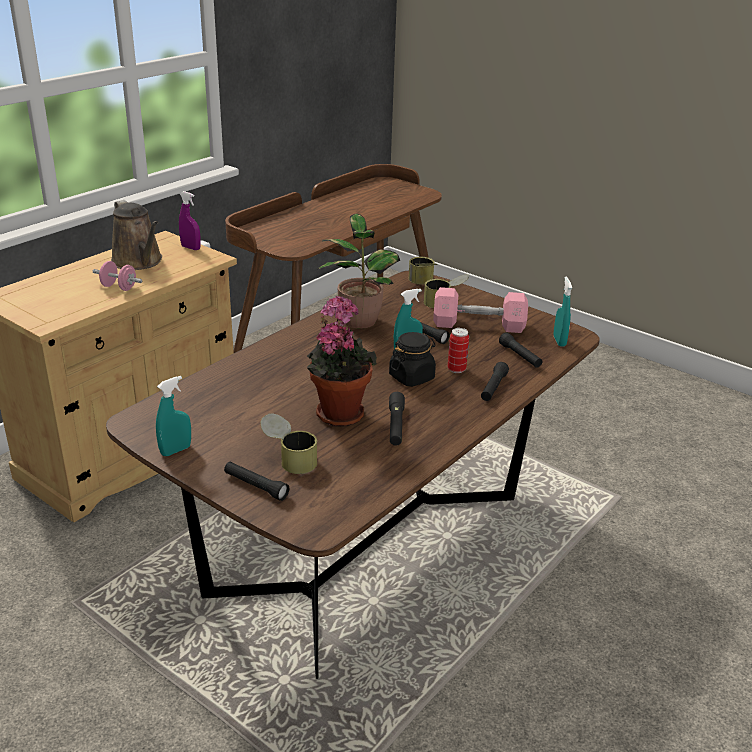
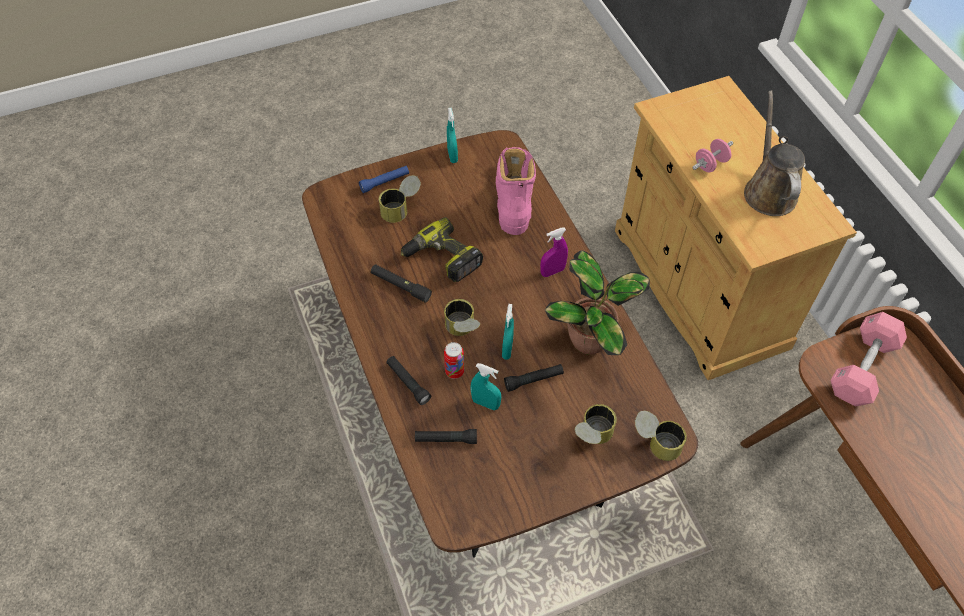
camera: 120 degrees right, 25 degrees up
brown watering can [111,200,162,270] -> brown watering can turned 90 degrees clockwise [744,90,805,216]
purple spray bottle [179,191,201,250] -> purple spray bottle moved to [540,228,568,277]
black flashlight [224,462,289,501] -> blue flashlight [359,166,409,193]
potted plant [307,296,377,426] -> power drill [400,217,483,282]
black jar [389,332,436,387] -> can [444,299,480,336]
pink dumbbell [433,287,528,333] -> pink dumbbell moved to [830,312,907,407]
turquoise spray bottle [554,276,572,346] -> turquoise spray bottle moved to [471,363,501,410]
none -> pink boot [496,147,536,235]

